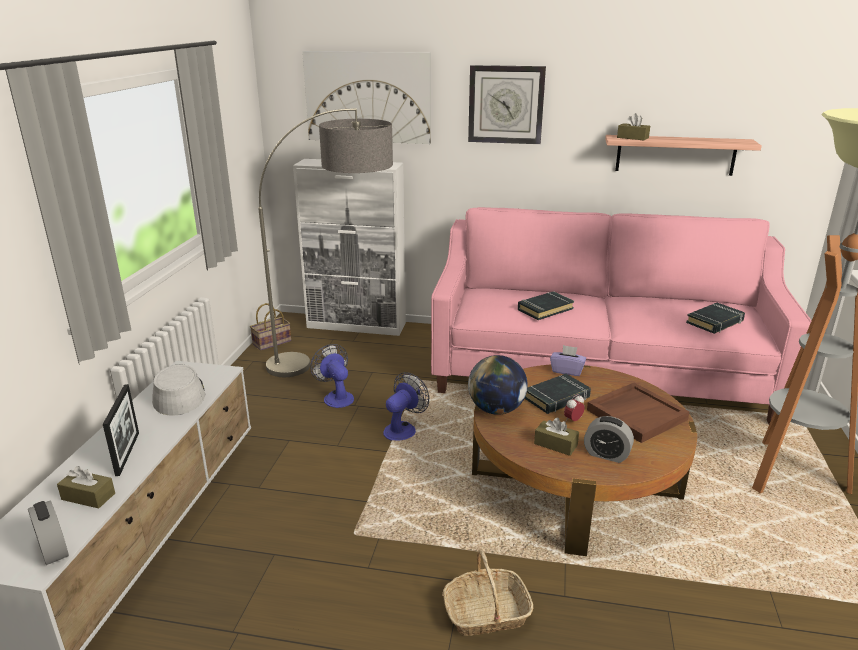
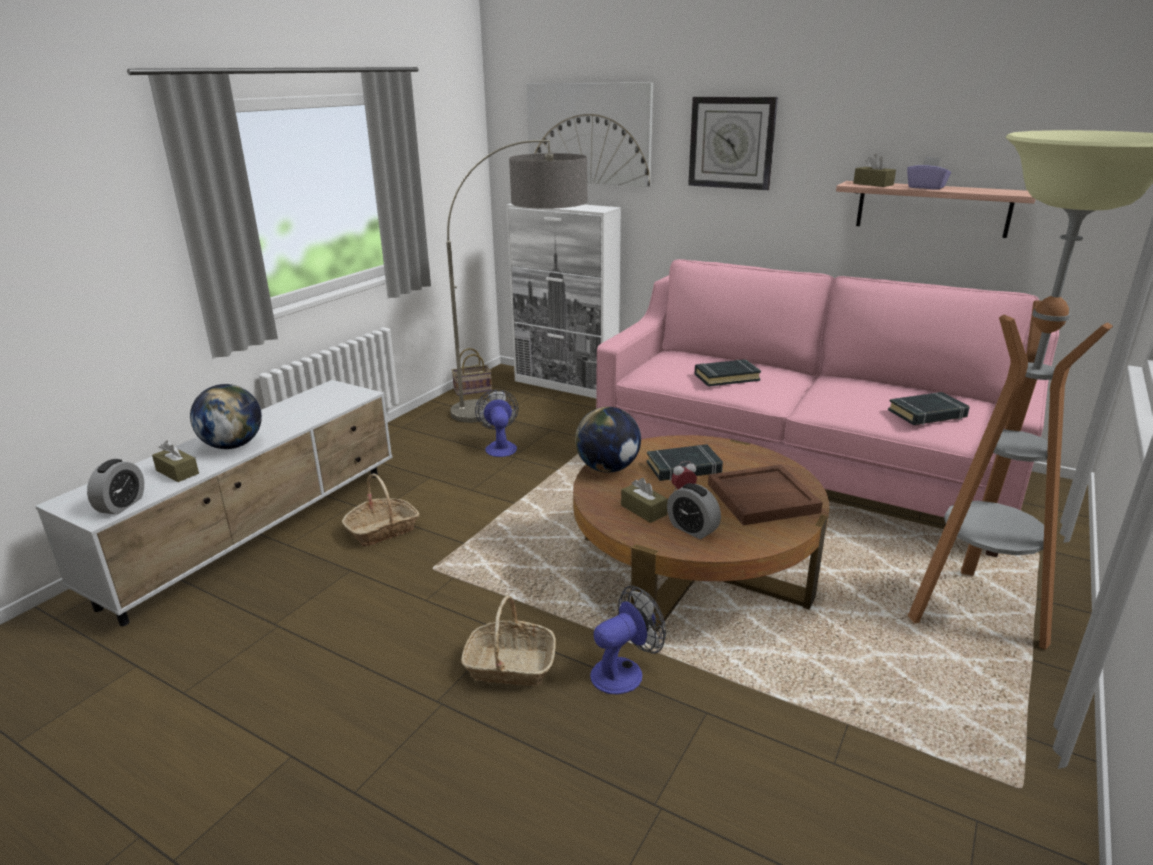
camera: 20 degrees right, 0 degrees up
alarm clock [28,501,69,565] -> alarm clock turned 150 degrees counterclockwise [87,459,144,515]
picture frame [103,384,139,476] -> globe [190,384,262,449]
grey hat [152,365,205,416] -> none
fan [383,372,429,441] -> fan moved to [590,586,666,695]
purple tissue box [550,345,586,376] -> purple tissue box moved to [907,157,951,190]
none -> basket [342,474,420,547]

